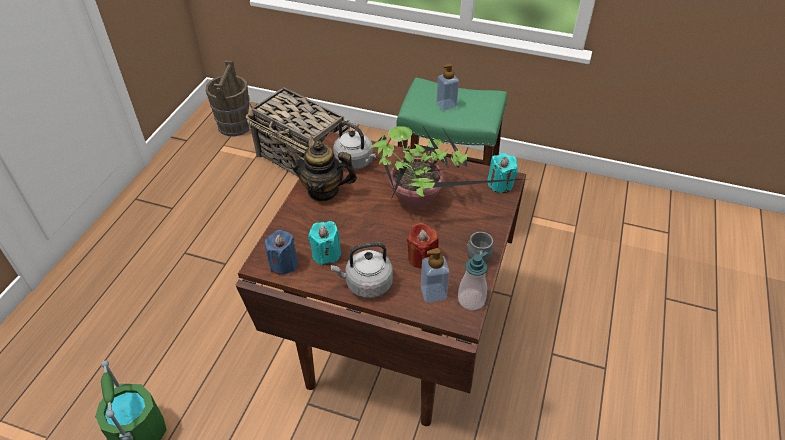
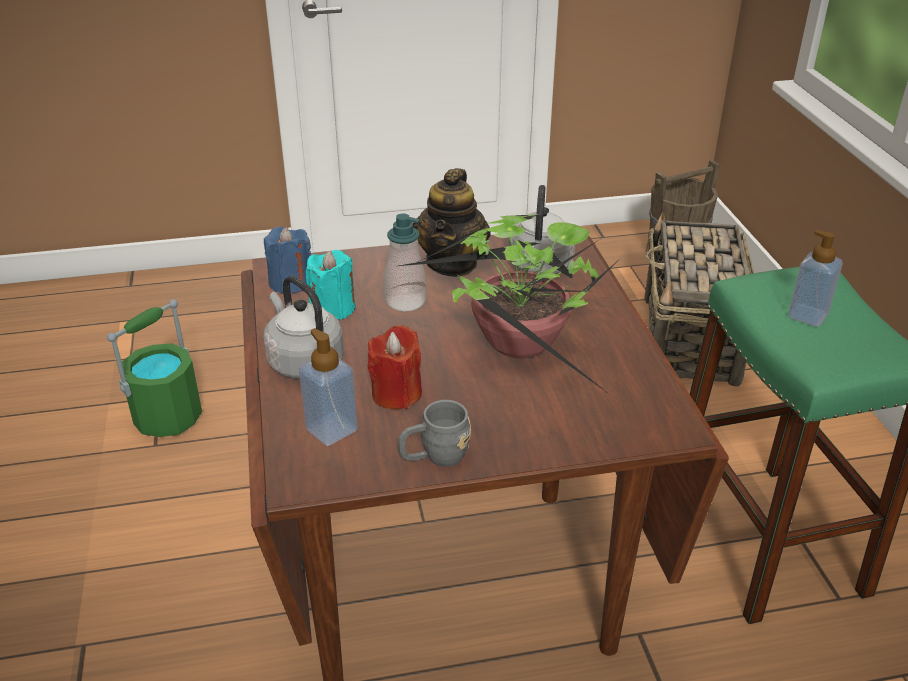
camera: 60 degrees right, 10 degrees down
teapot [285,141,357,202] -> teapot turned 150 degrees counterclockwise [413,168,491,277]
soap dispenser [458,252,488,310] -> soap dispenser moved to [384,213,426,312]
turquoise candle [487,153,518,193] -> none

